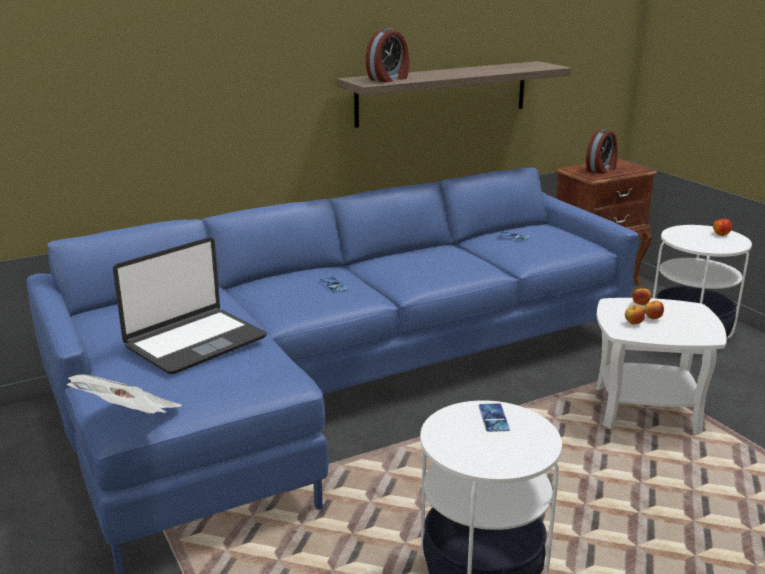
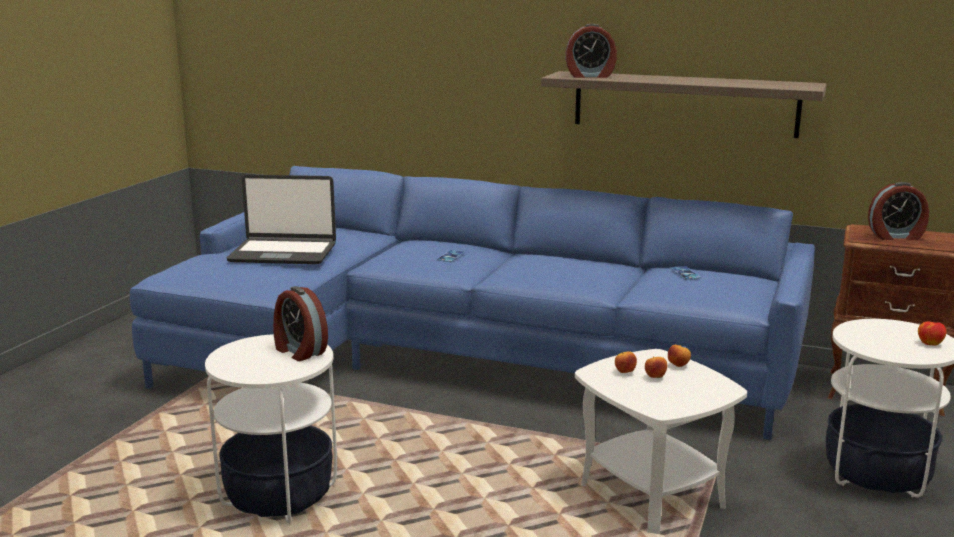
camera: 50 degrees right, 5 degrees down
newspaper [66,374,182,414] -> none
phone [479,403,510,432] -> alarm clock [273,286,328,361]

